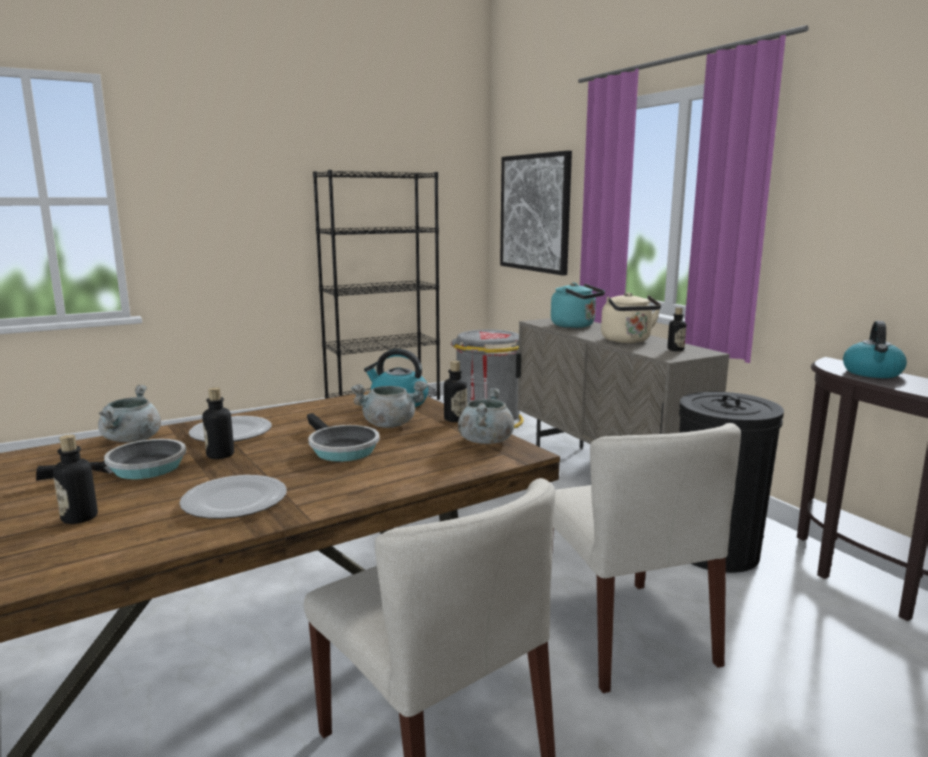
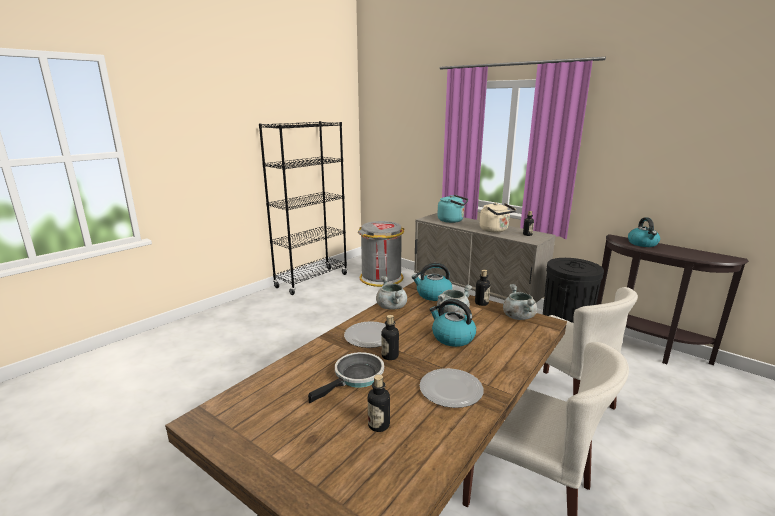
camera: 20 degrees left, 5 degrees up
grey cooking pot [98,385,161,443] -> grey cooking pot moved to [376,276,407,310]
frying pan [307,413,380,462] -> kettle [429,299,476,347]
picture [500,151,572,276] -> none

